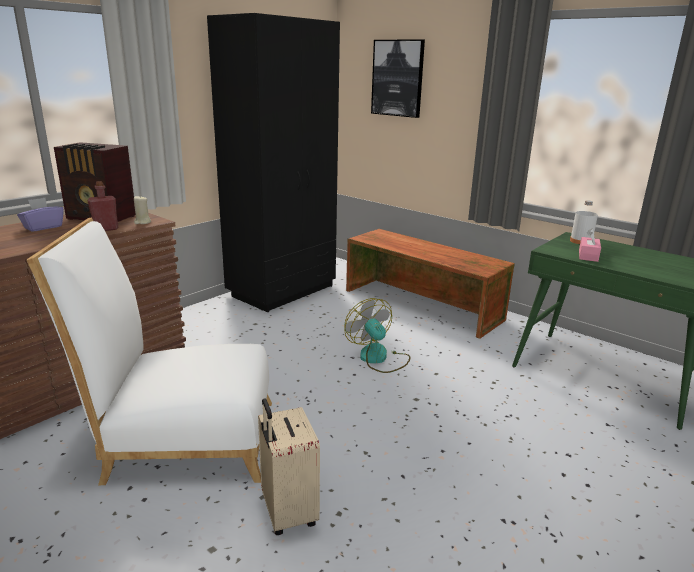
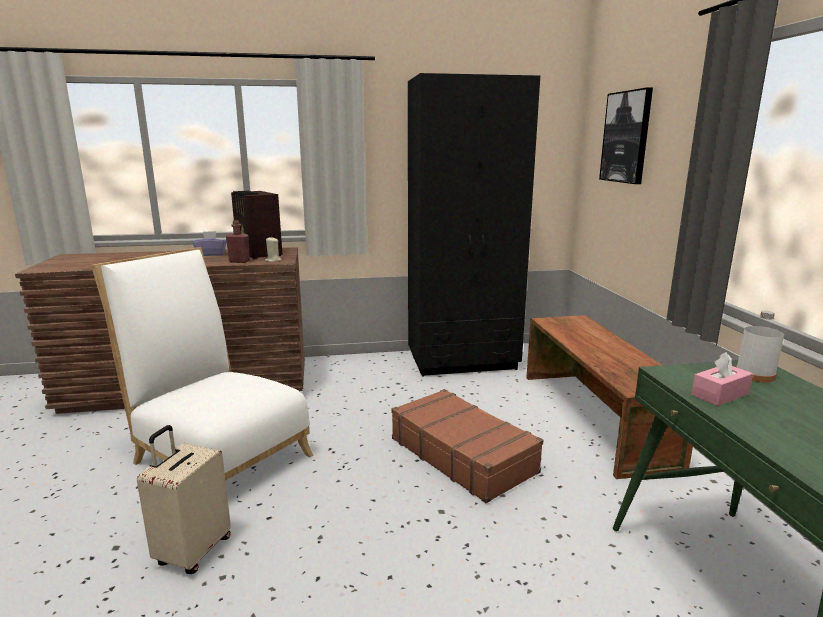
camera: 40 degrees right, 5 degrees down
fan [344,298,410,373] -> brown suitcase [391,389,543,503]

